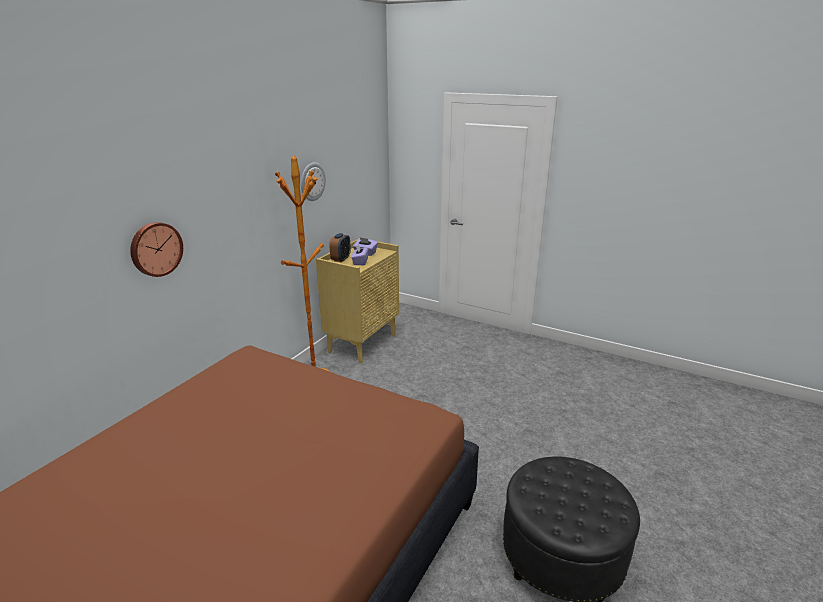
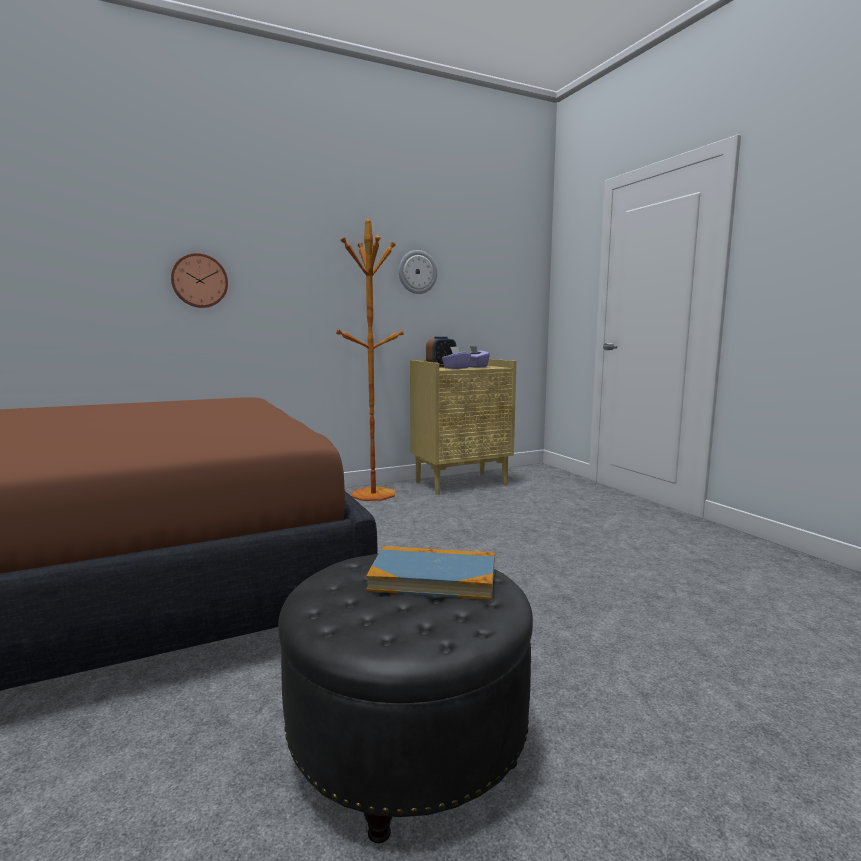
camera: 35 degrees right, 15 degrees down
none -> book [366,546,495,600]

